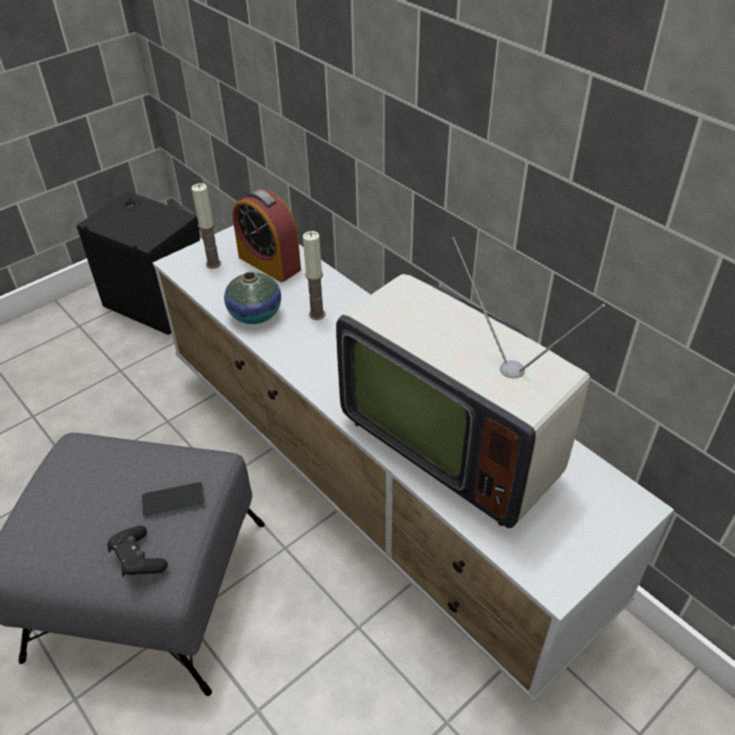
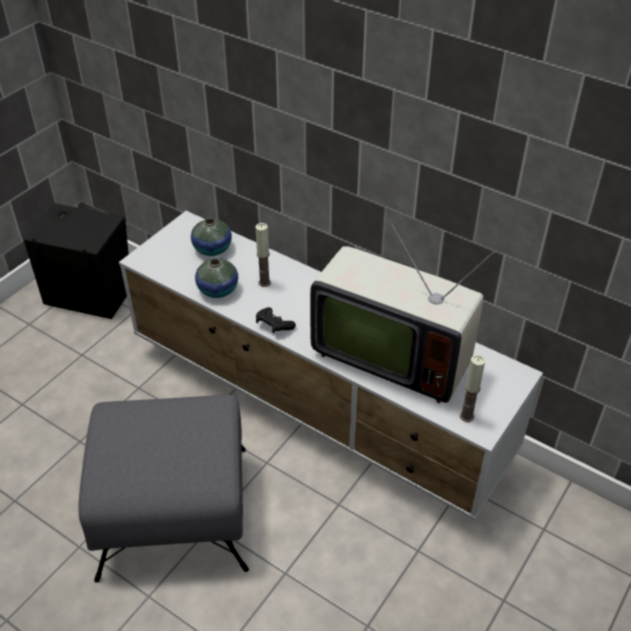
camera: 15 degrees left, 0 degrees up
black game controller [107,526,168,577] -> black game controller moved to [256,307,296,333]
phone [142,482,205,518] -> none
candle [191,183,221,269] -> candle moved to [460,355,485,422]
alarm clock [232,189,301,282] -> vase [191,218,232,256]

